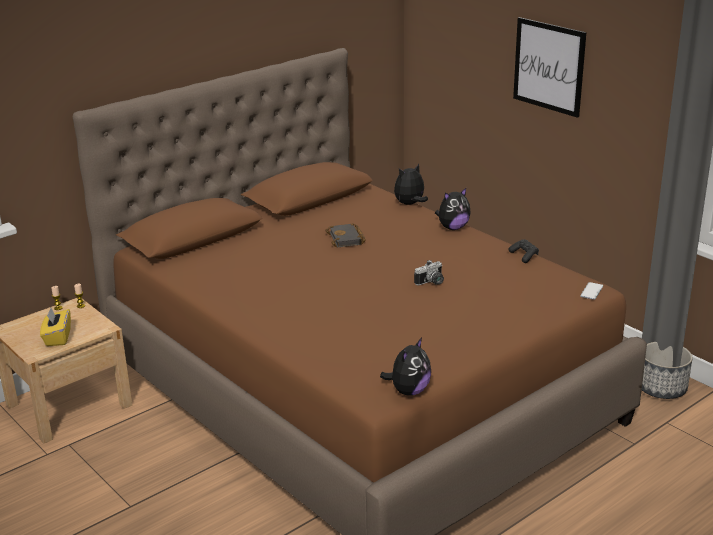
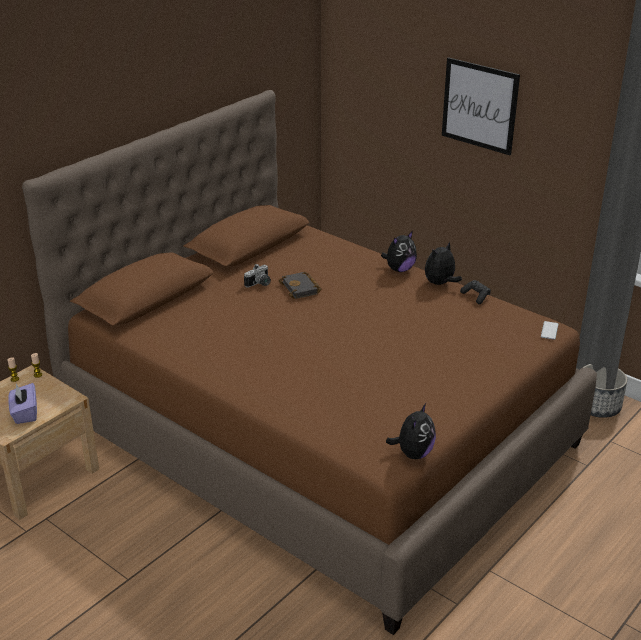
camera: 10 degrees left, 5 degrees up
yellow tissue box [40,308,71,346] -> purple tissue box [8,383,37,424]
plush toy [394,164,428,205] -> plush toy moved to [425,242,462,285]
camera [414,260,444,285] -> camera moved to [244,264,271,288]

